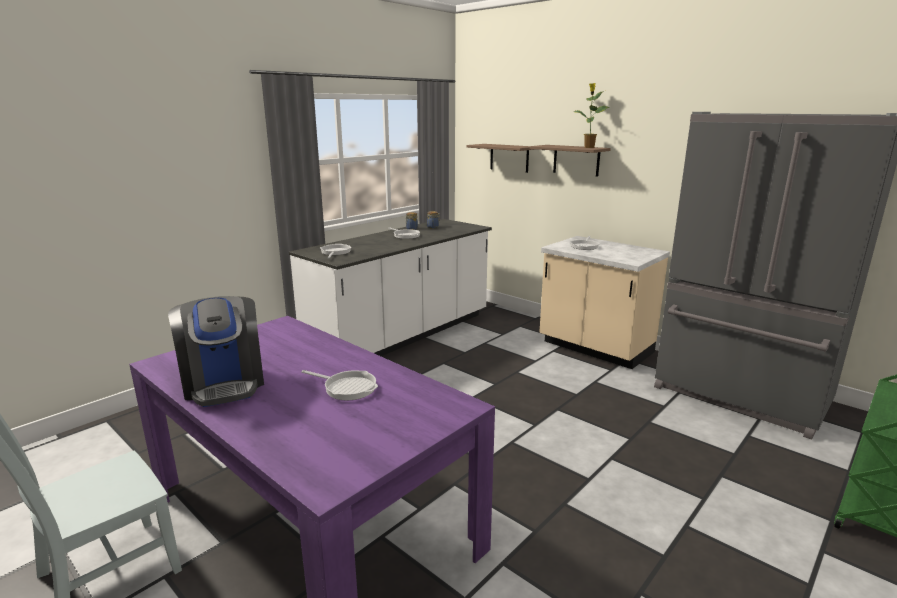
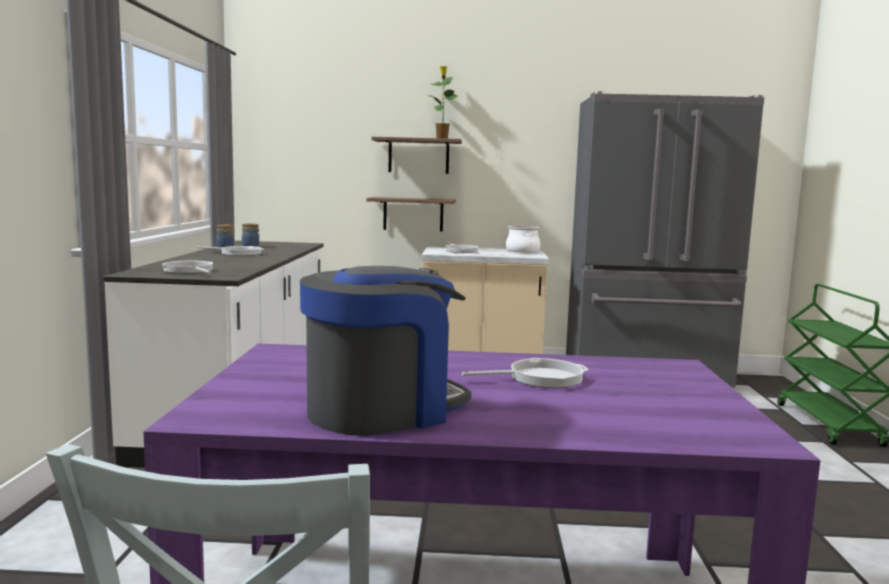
camera: 40 degrees left, 10 degrees down
coffee machine [168,296,264,407] -> coffee machine turned 60 degrees counterclockwise [300,266,471,436]
shelf [467,144,535,173] -> shelf moved to [366,197,456,232]
none -> cooking pot [506,226,540,253]

